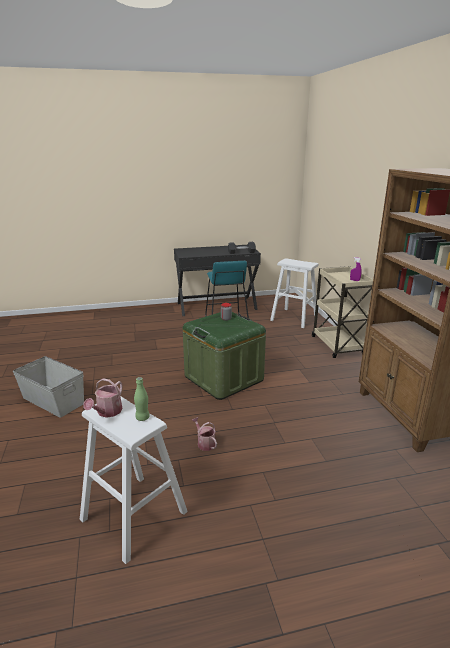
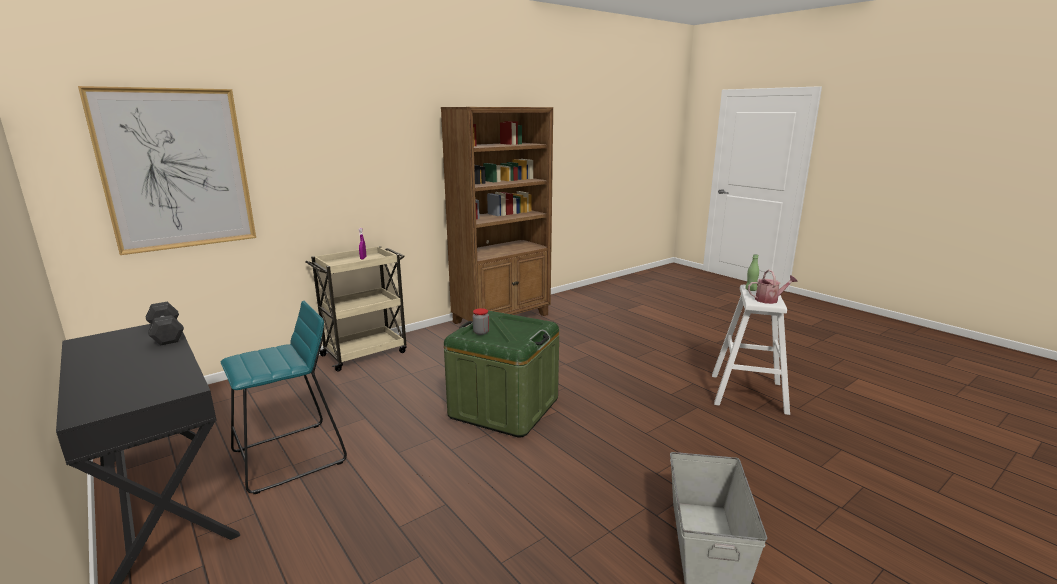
camera: 115 degrees left, 5 degrees down
watering can [192,417,217,451] -> none
white stool [270,258,319,328] -> none
none -> picture [78,86,256,255]

